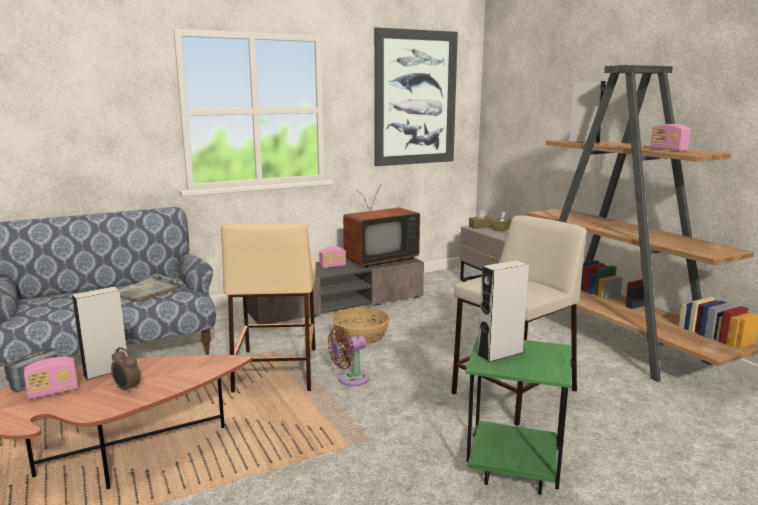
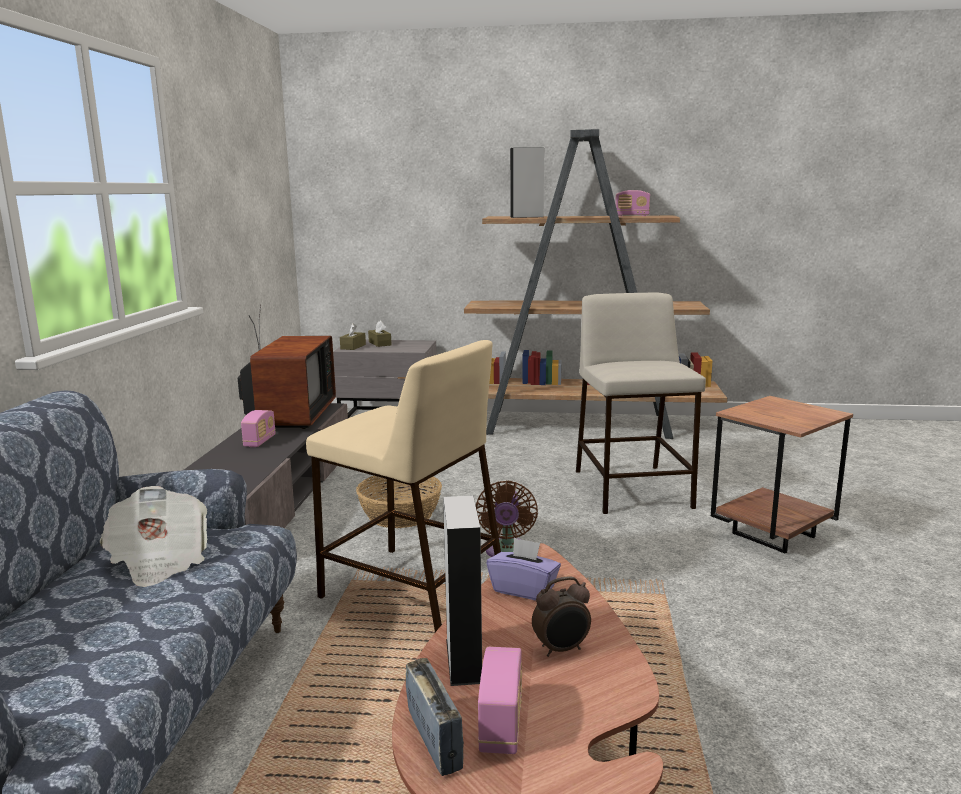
camera: 55 degrees left, 0 degrees up
grey tray [119,274,183,302] -> newspaper [99,486,207,587]
picture [374,27,458,166] -> none
green side table [465,335,571,495] -> brown side table [711,396,853,554]
grey speaker [477,260,529,362] -> none
none -> purple tissue box [486,537,561,600]

